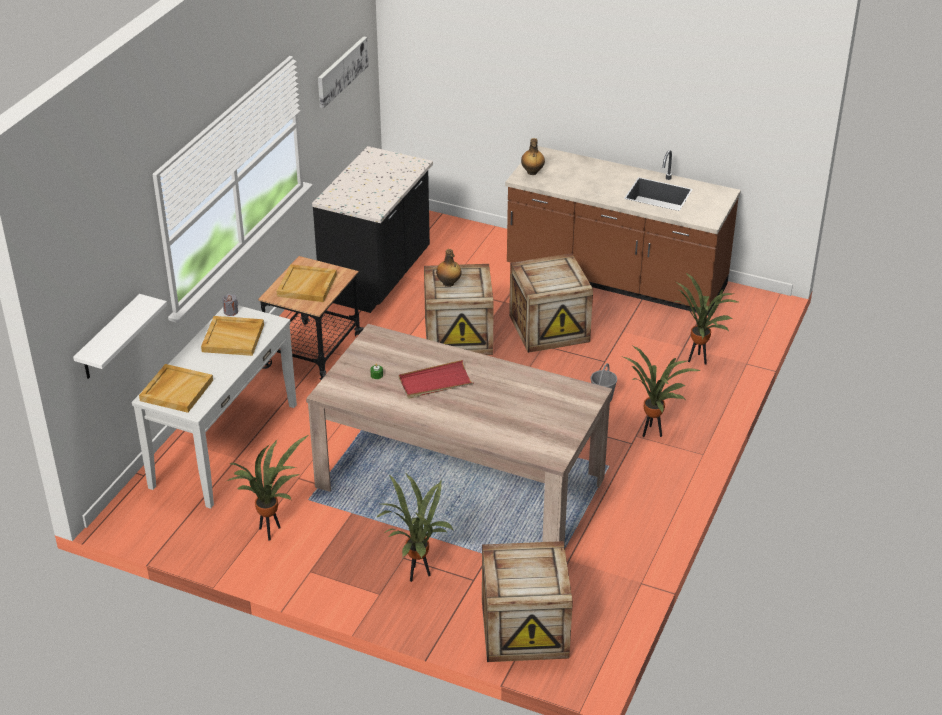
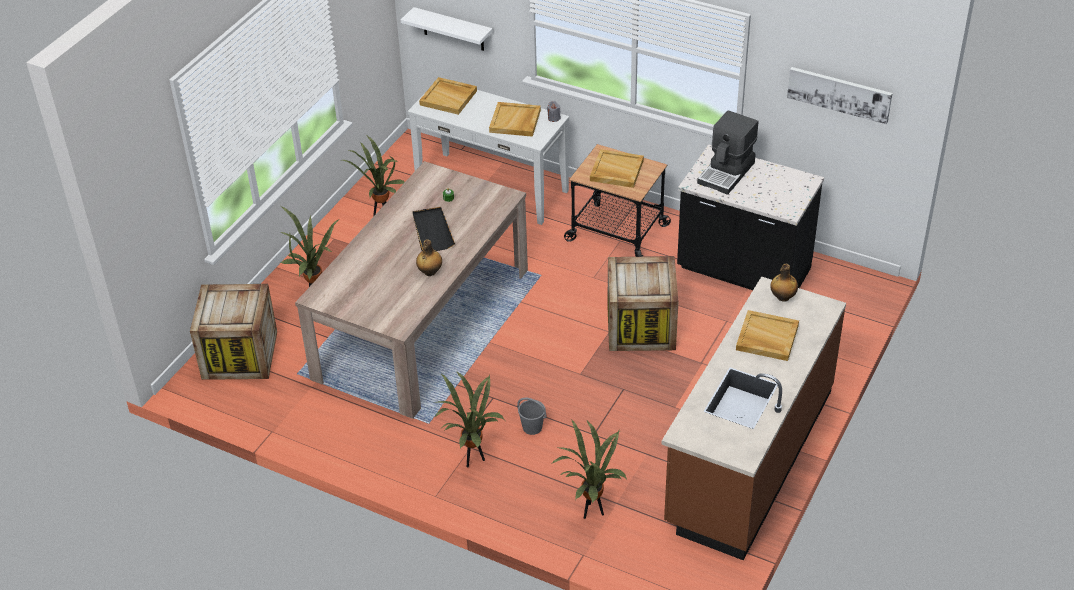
camera: 95 degrees right, 5 degrees up
red tray [399,360,474,399] -> black tray [412,207,455,251]
bottle [436,249,461,287] -> bottle moved to [416,240,442,276]
crate [509,253,593,353] -> none
none -> coffee machine [697,110,758,195]
none -> beige tray [736,310,799,361]

